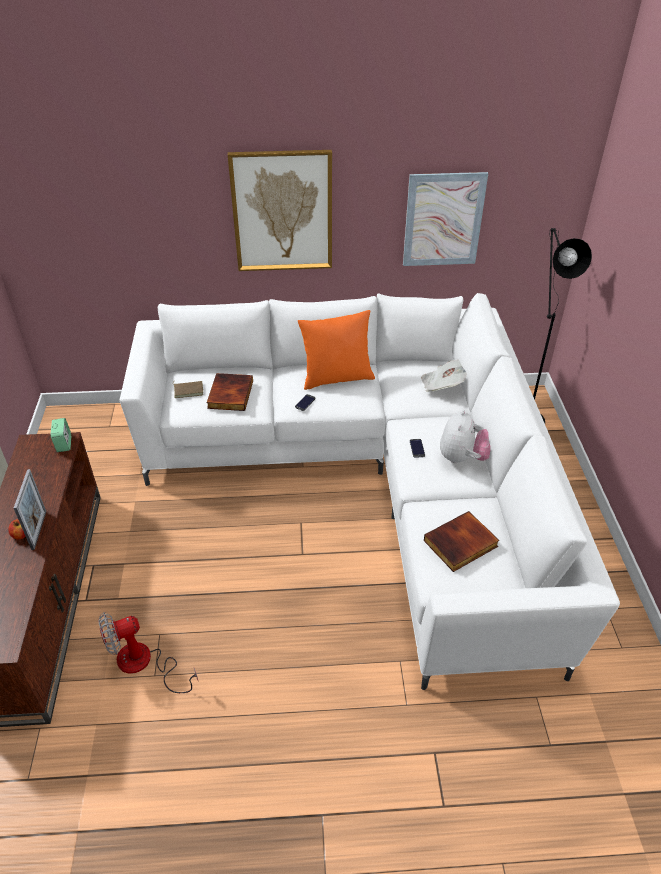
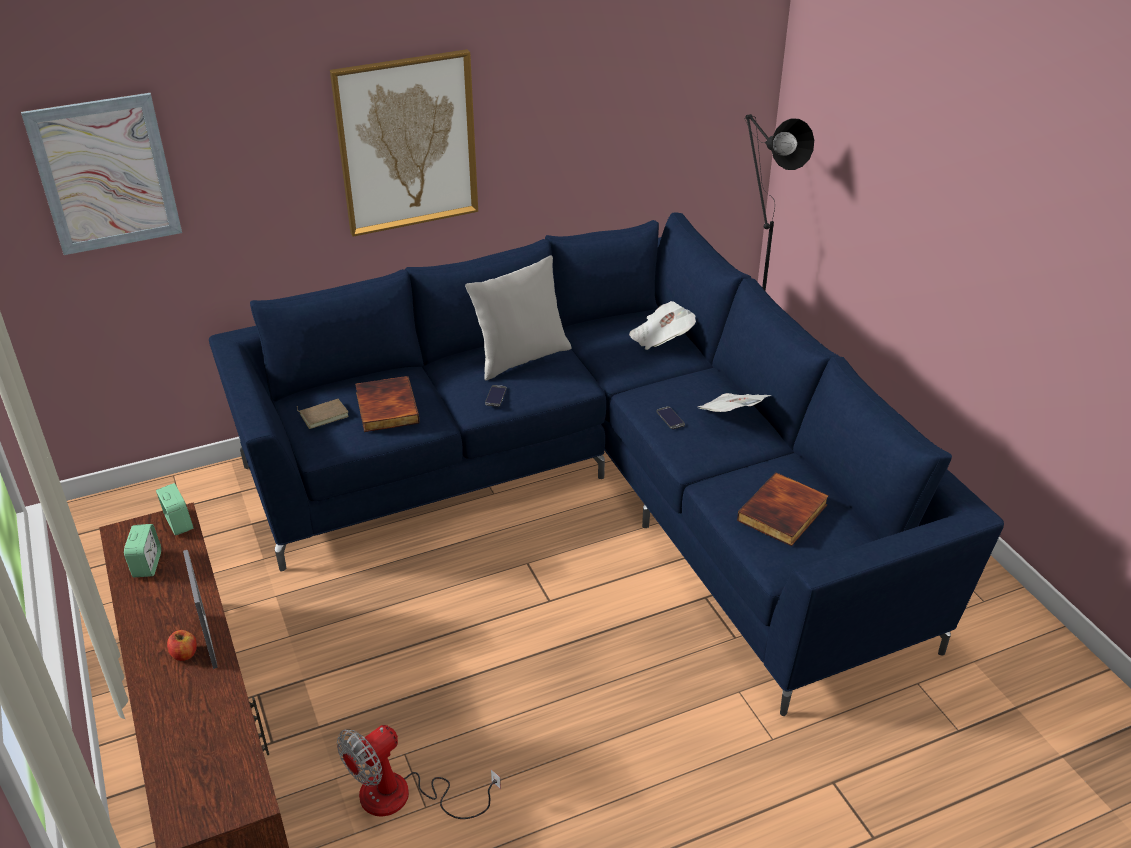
camera: 20 degrees left, 5 degrees down
white sofa [120,293,620,690] -> blue sofa [209,213,1004,716]
orange pillow [298,310,375,390] -> grey pillow [465,256,571,381]
picture [403,172,488,266] -> picture moved to [21,93,182,255]
plush toy [440,410,490,463] -> newspaper [698,393,772,412]
none -> alarm clock [124,524,161,577]

